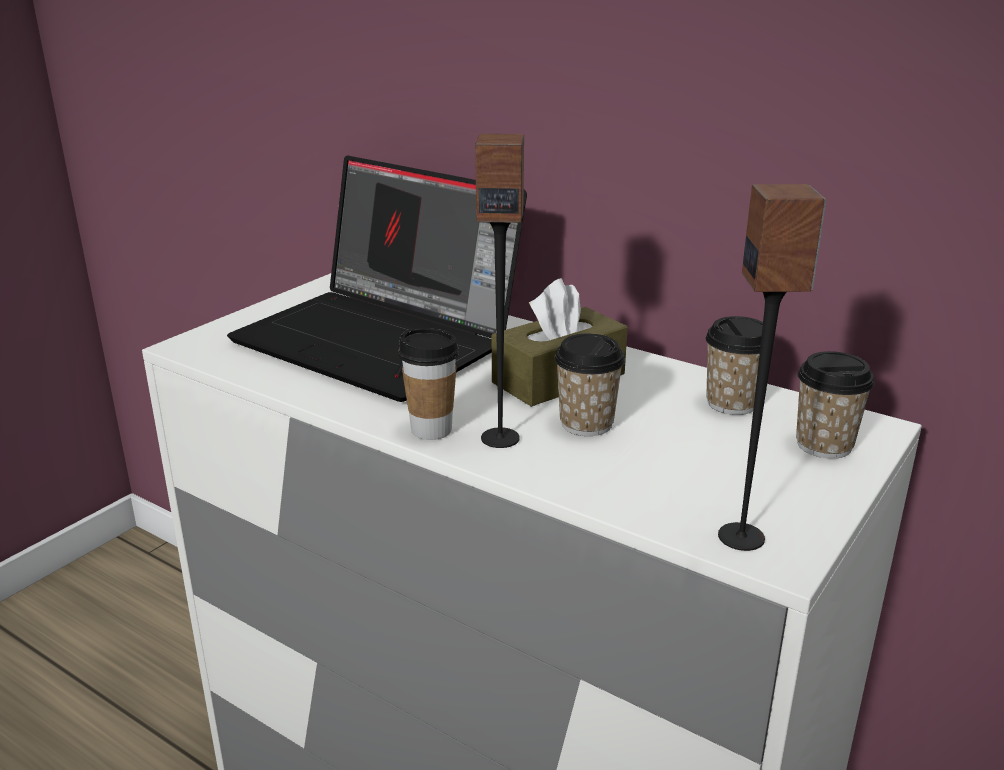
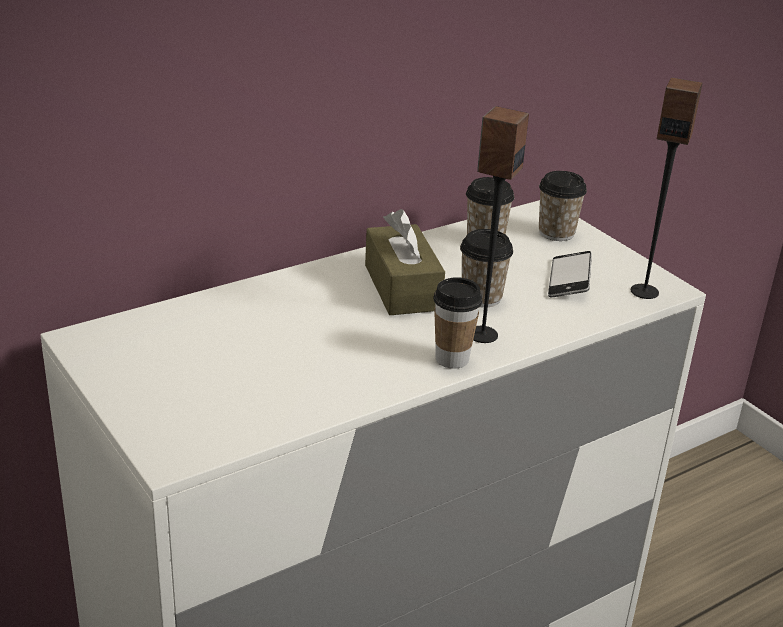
camera: 70 degrees left, 5 degrees up
laptop [227,156,527,402] -> none
none -> phone [548,251,592,297]

